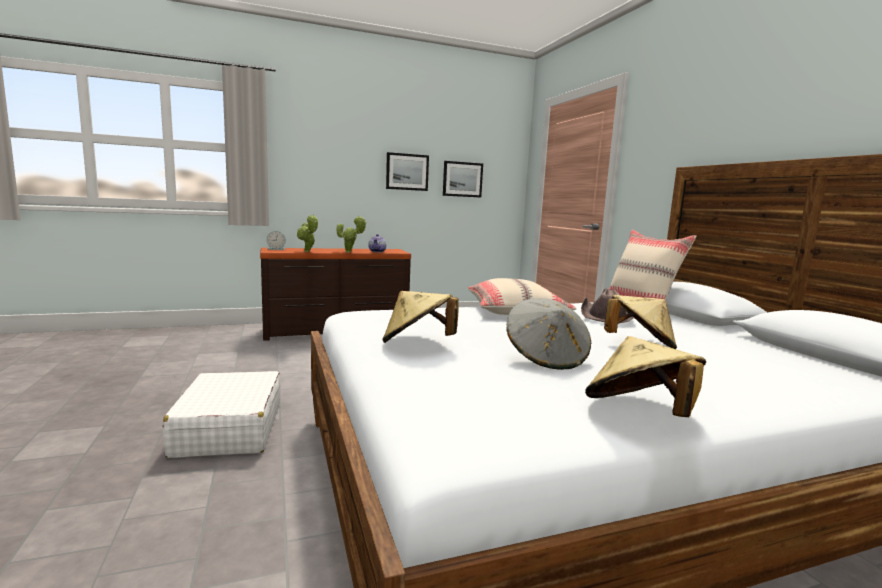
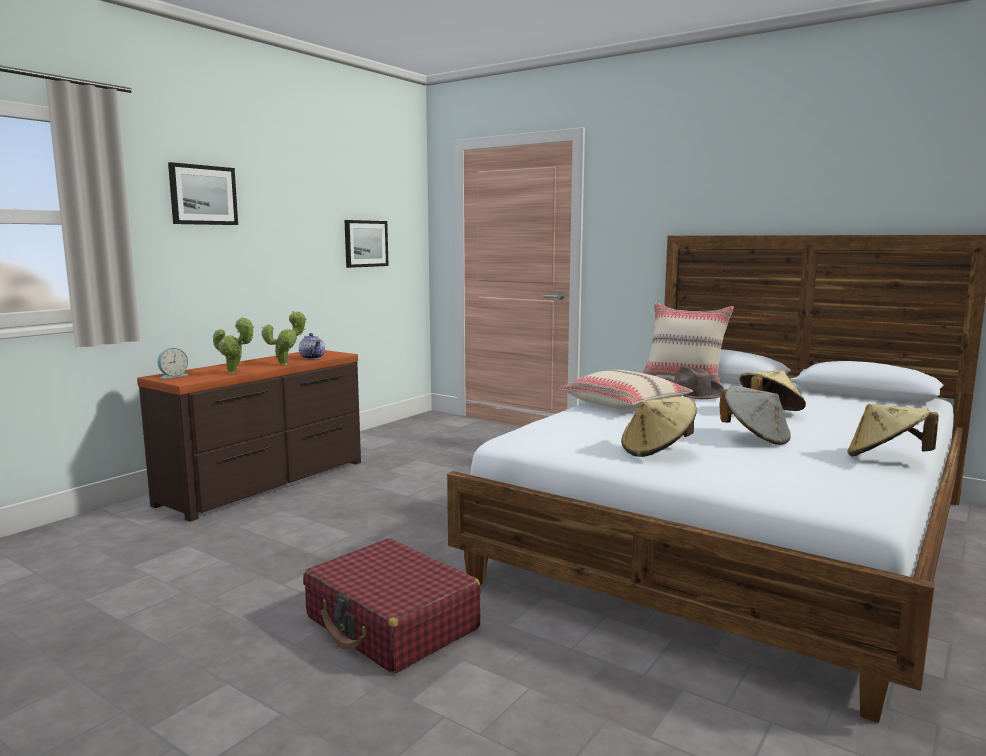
camera: 35 degrees left, 0 degrees up
white suitcase [163,371,281,458] -> red suitcase [303,538,481,674]
picture [386,152,429,191] -> picture moved to [168,162,238,225]

